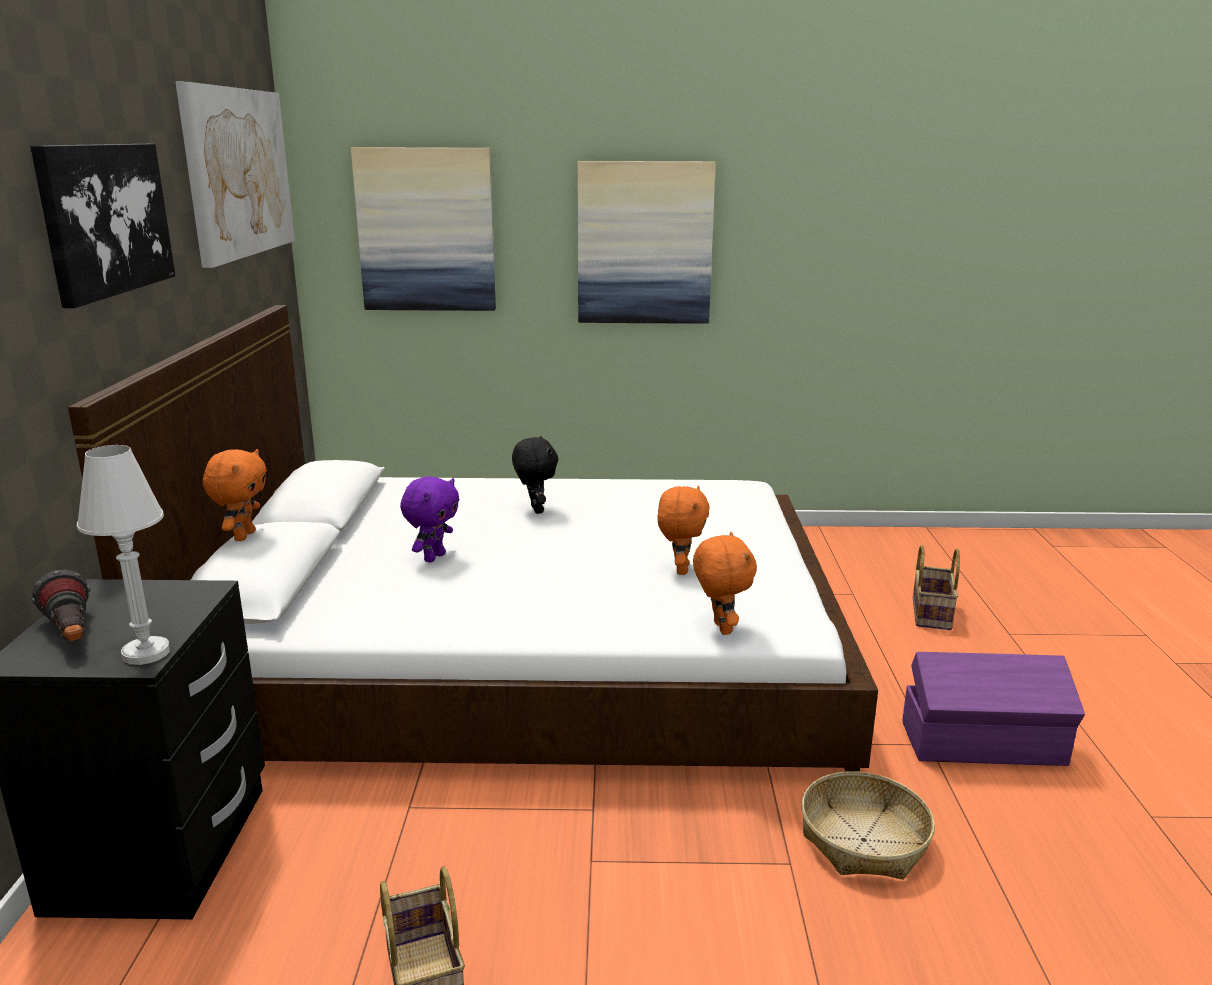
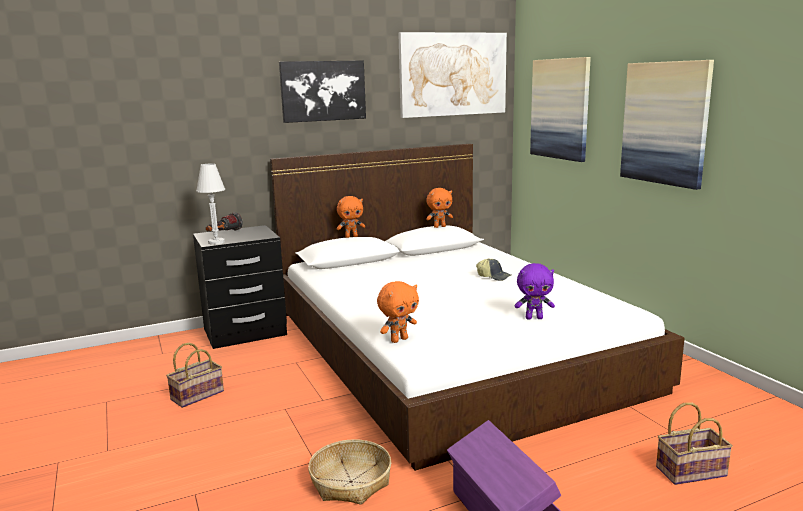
camera: 65 degrees right, 5 degrees down
purple plush toy [400,476,459,563] -> purple plush toy moved to [515,263,555,319]
black plush toy [512,436,558,514] -> cap [476,258,511,281]
orange plush toy [657,485,710,575] -> orange plush toy moved to [426,188,453,228]

